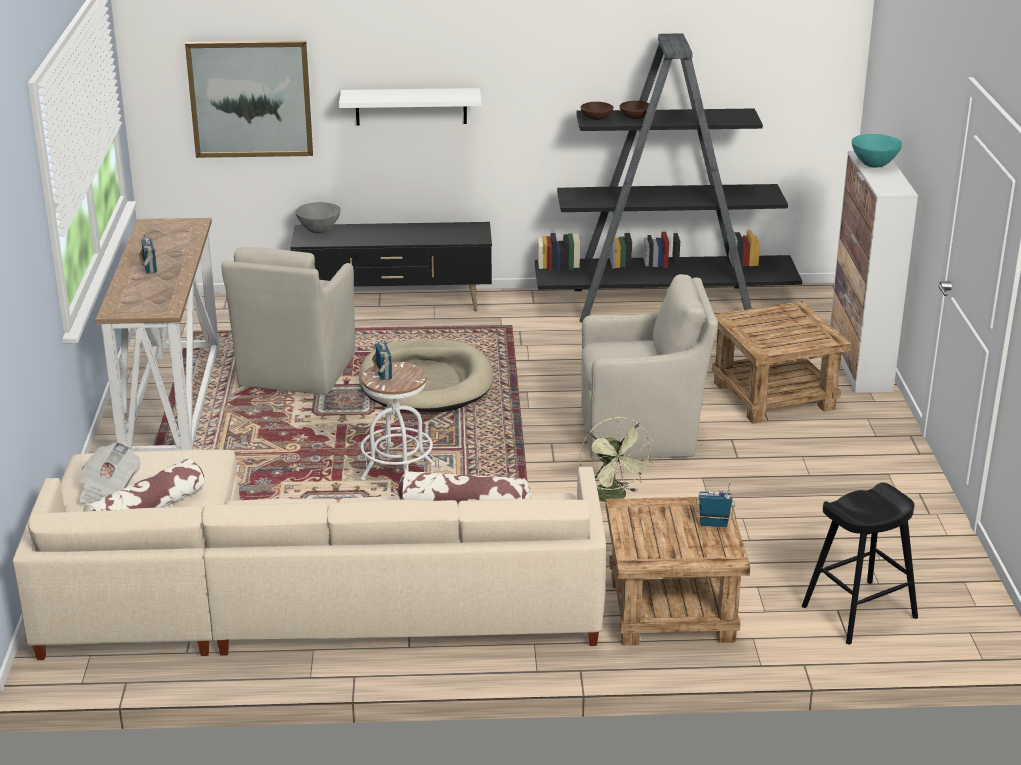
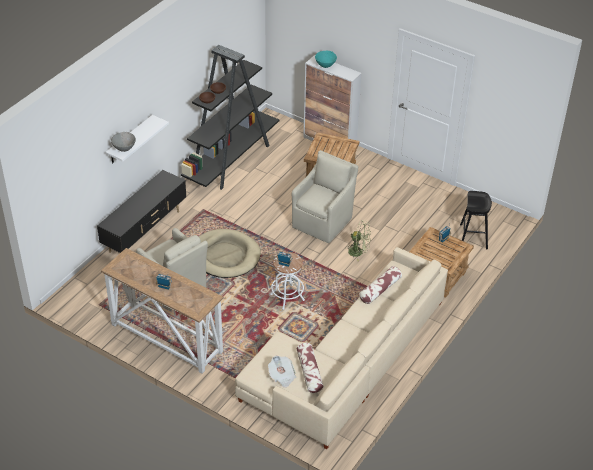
camera: 55 degrees left, 15 degrees up
picture [185,41,313,158] -> none
grey bowl [296,202,340,233] -> grey bowl moved to [111,132,136,152]

